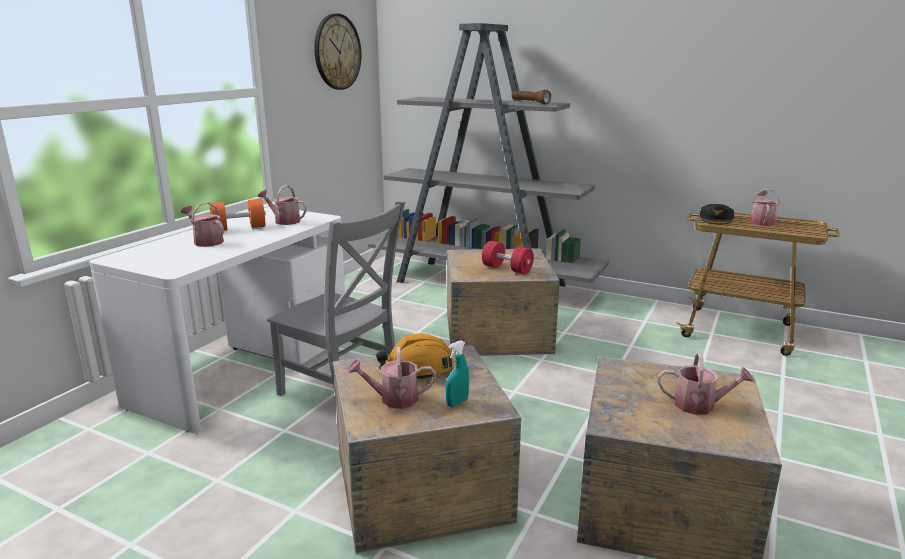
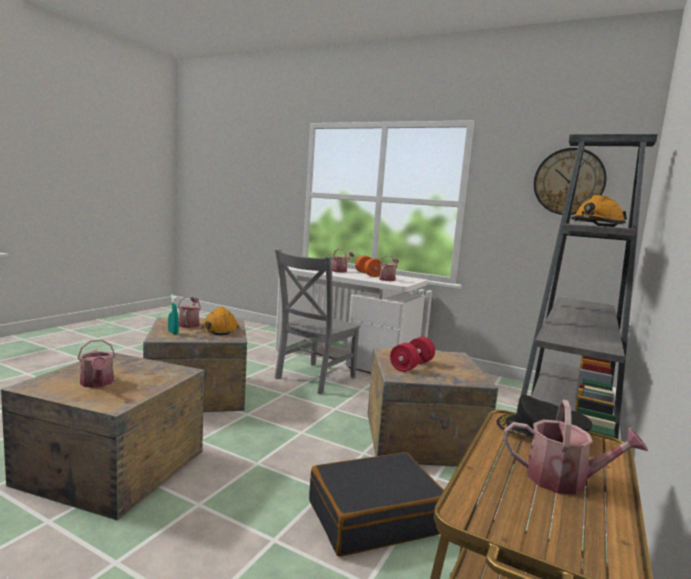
camera: 90 degrees right, 10 degrees down
brown flashlight [512,90,551,104] -> orange hard hat [571,195,627,227]
watering can [658,352,754,415] -> watering can turned 45 degrees counterclockwise [78,339,115,388]
none -> black suitcase [309,452,444,557]

